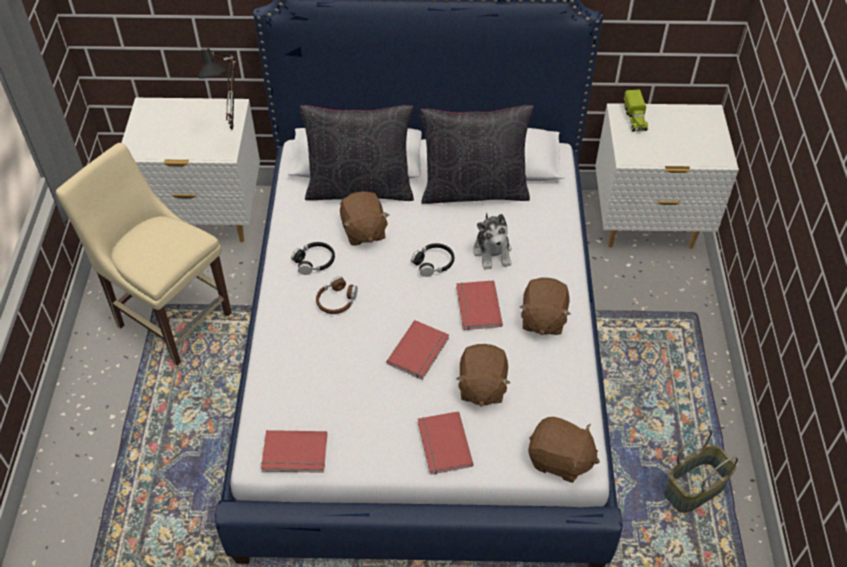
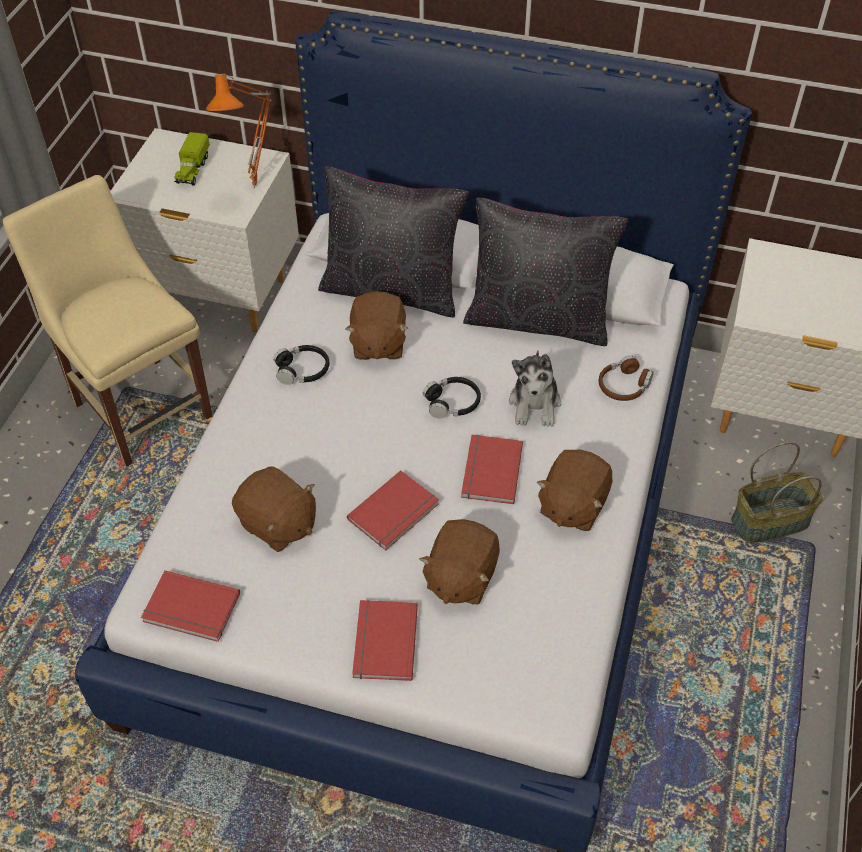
camera: 15 degrees right, 0 degrees up
black table lamp [198,48,235,132] -> orange table lamp [206,74,271,189]
brown headphones [316,276,358,314] -> brown headphones moved to [599,355,654,401]
brown plush toy [528,417,600,483] -> brown plush toy moved to [232,467,316,552]
toy truck [624,90,648,132] -> toy truck moved to [174,132,210,186]
basket [664,429,738,513] -> basket moved to [731,442,823,543]

